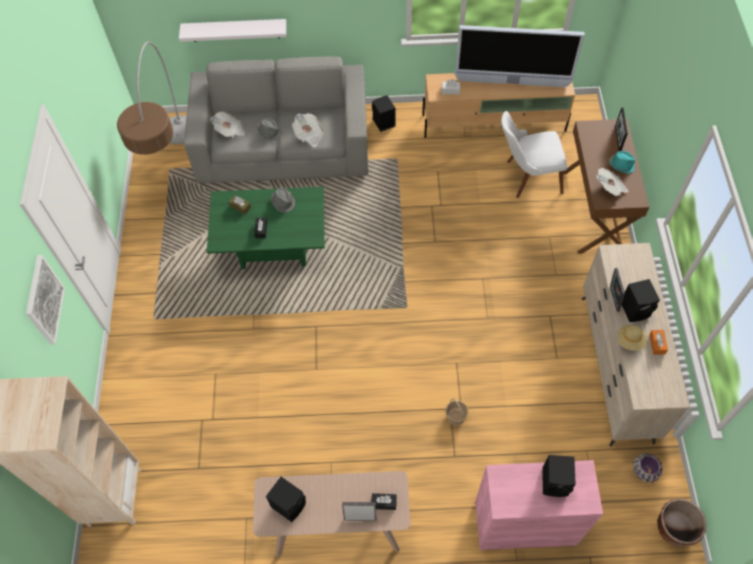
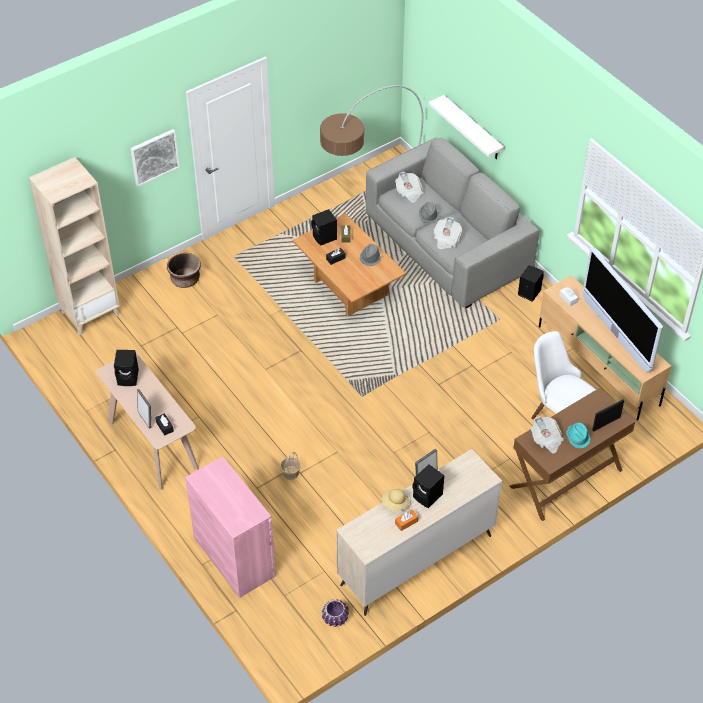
camera: 55 degrees right, 10 degrees down
green coffee table [207,187,325,269] -> brown coffee table [292,213,406,316]
black speaker [542,455,576,497] -> black speaker moved to [311,209,337,246]
brown planter [657,499,706,547] -> brown planter moved to [167,253,201,288]

